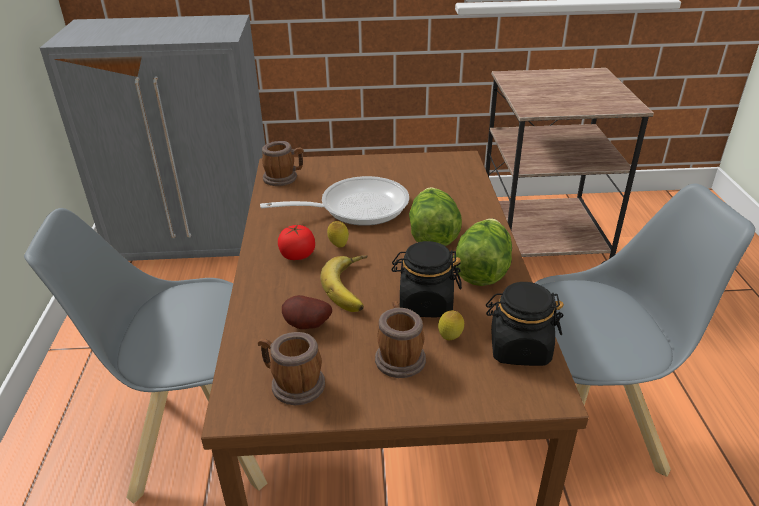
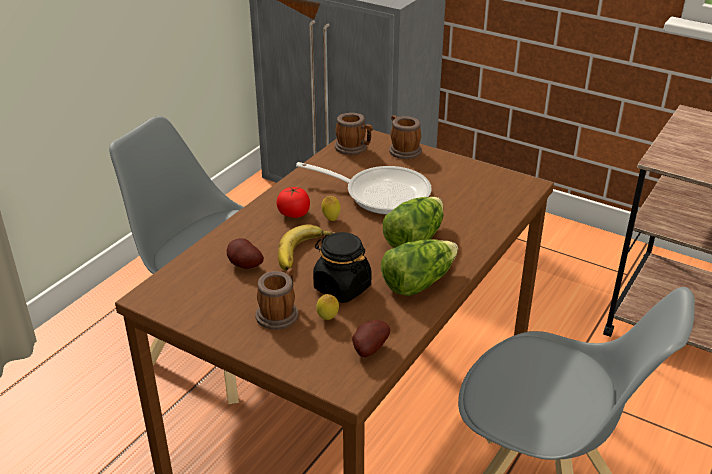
camera: 35 degrees right, 0 degrees up
mug [258,332,325,405] -> mug moved to [389,115,422,159]
black jar [486,282,564,366] -> potato [352,320,390,357]

